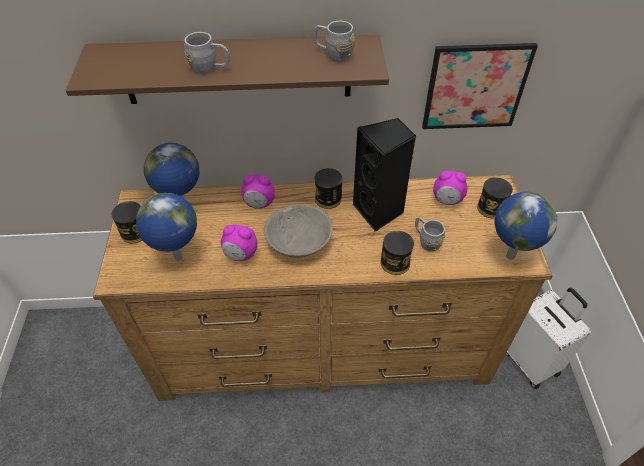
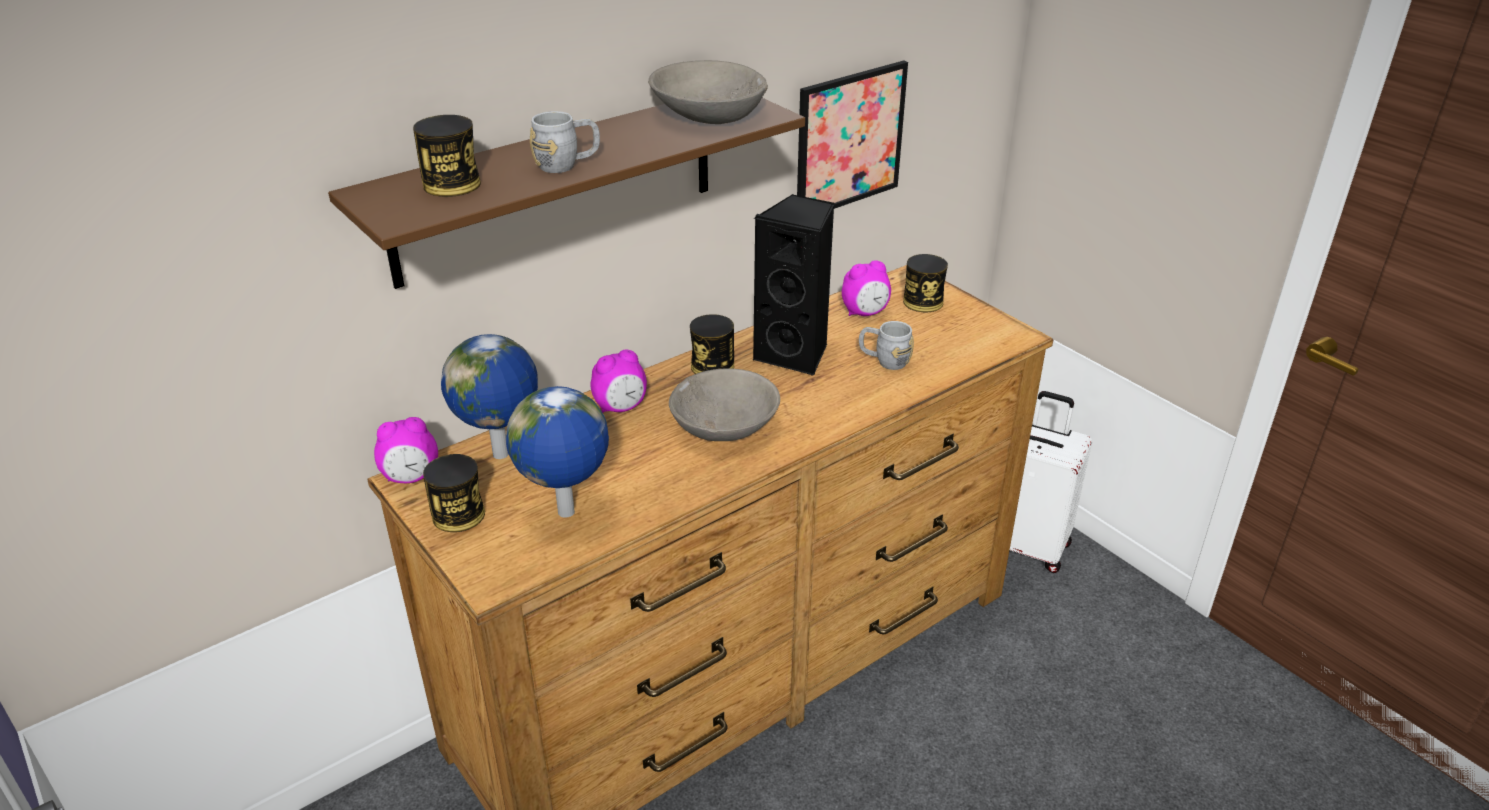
camera: 35 degrees left, 15 degrees down
alarm clock [221,225,257,261] -> alarm clock moved to [374,417,438,483]
grey mug [313,21,355,62] -> grey bowl [648,60,768,124]
can [381,231,414,275] -> can moved to [413,115,481,197]
globe [494,192,557,260] -> none

